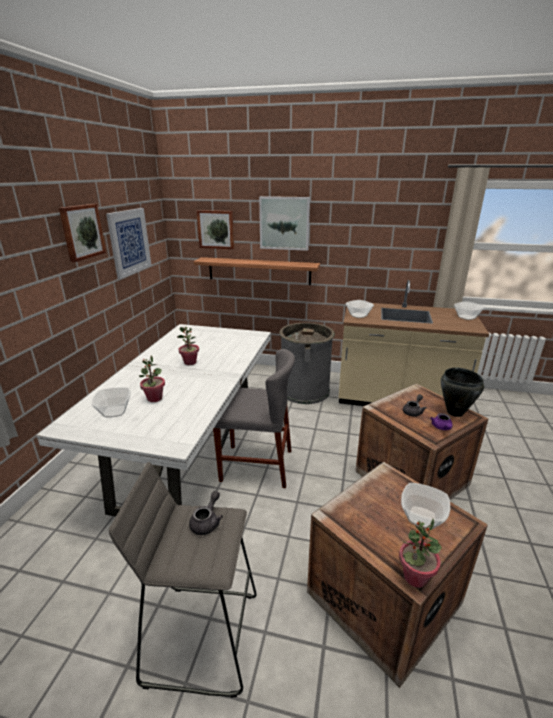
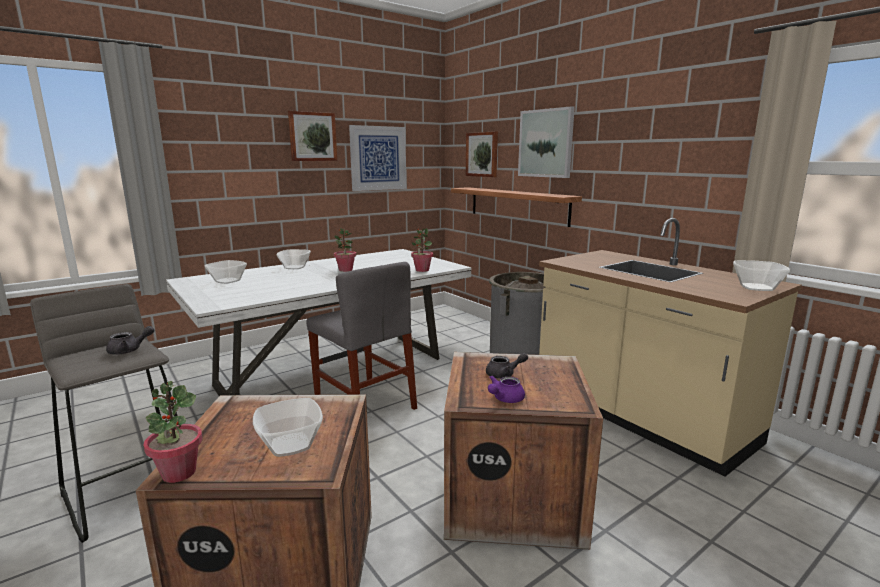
camera: 40 degrees right, 10 degrees down
potted plant [139,356,165,402] -> potted plant moved to [411,228,433,272]
bowl [346,300,374,318] -> bowl moved to [277,249,311,269]
black cooking pot [441,367,484,417] -> none

